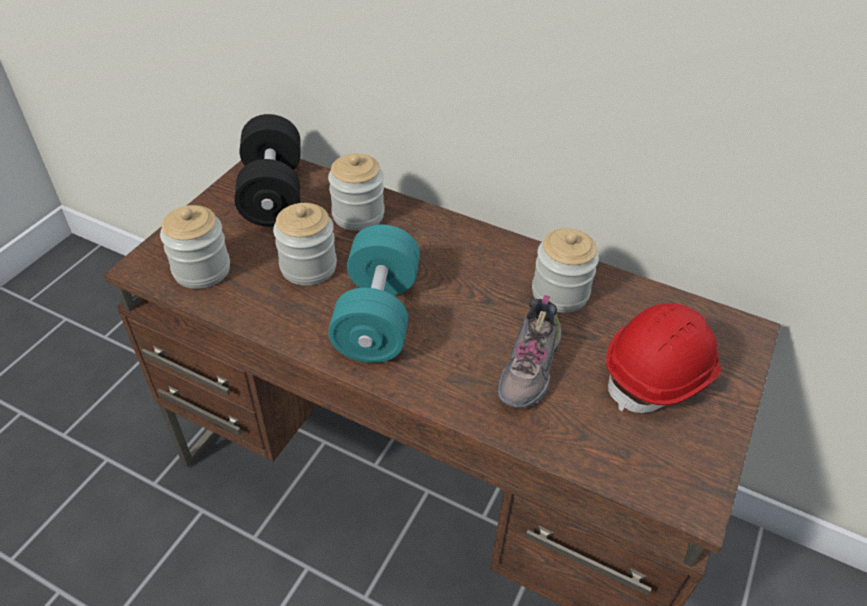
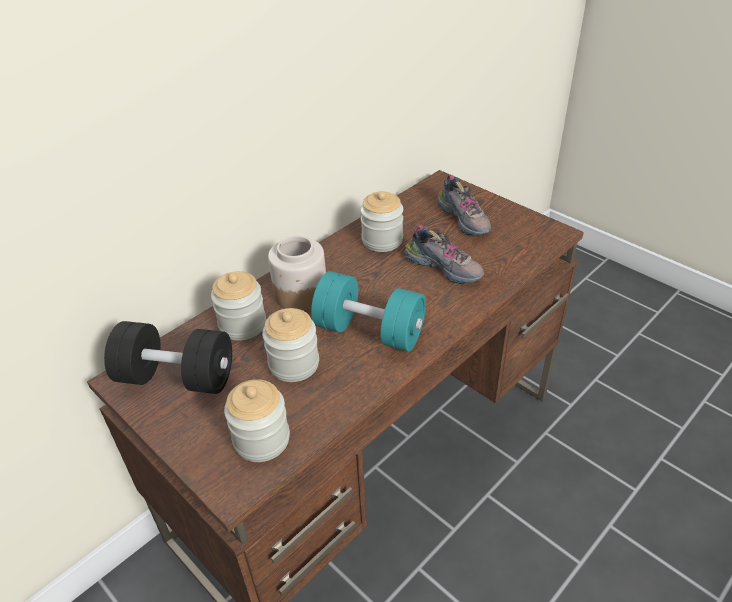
camera: 70 degrees left, 5 degrees down
red hard hat [606,304,721,413] -> shoe [437,175,491,236]
none -> jar [268,236,326,310]

